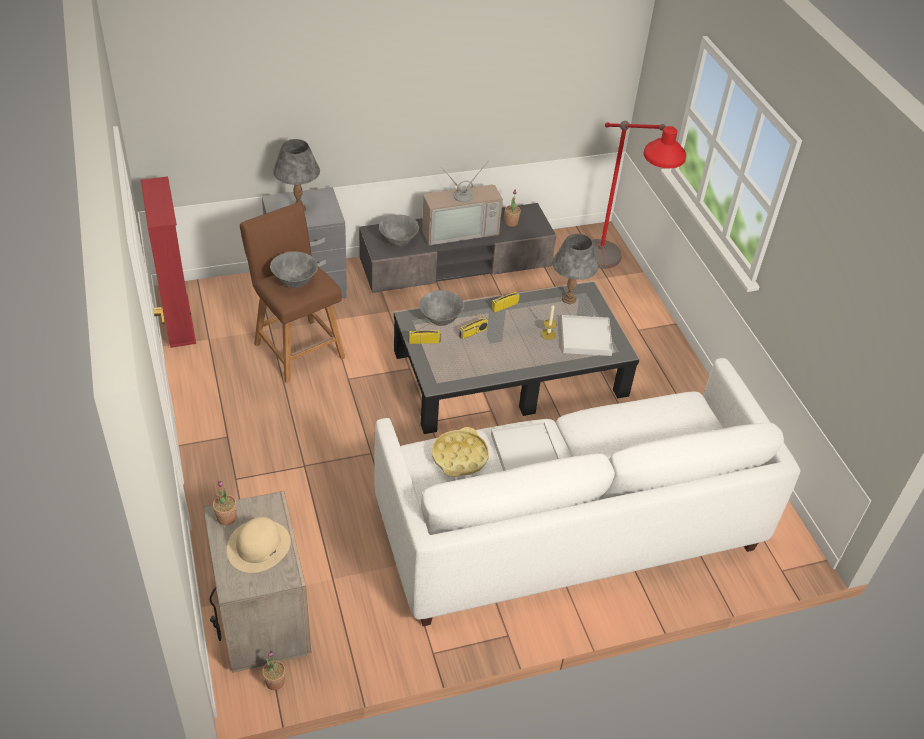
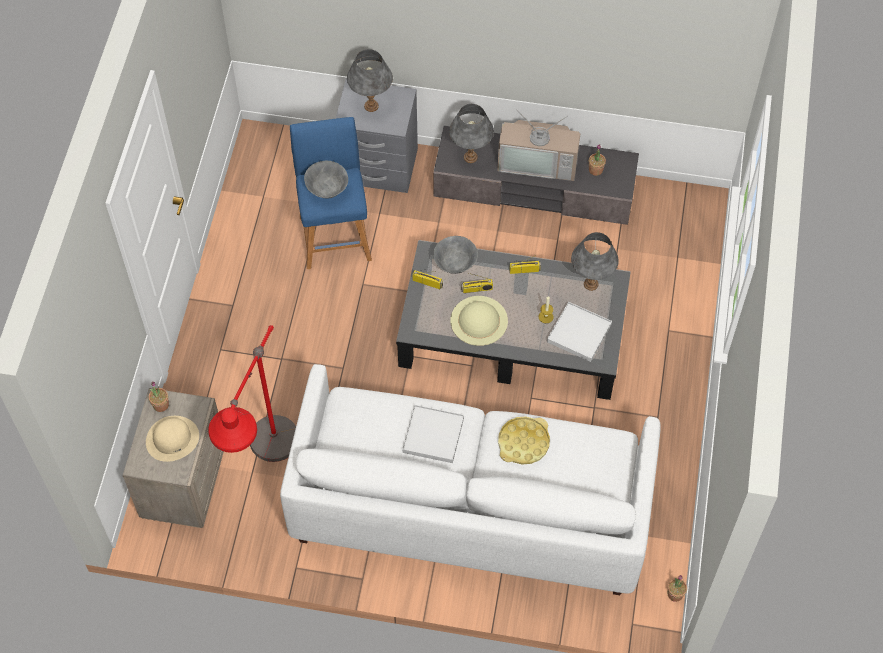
camera: 30 degrees right, 15 degrees up
red bookcase [141,176,196,348] -> none
brown stool [240,203,345,384] -> blue stool [290,117,372,269]
potted plant [262,651,286,690] -> potted plant moved to [668,575,687,602]
grey bowl [379,215,419,246] -> grey table lamp [449,104,494,163]
yellow tray [432,427,489,477] -> yellow tray moved to [498,416,550,465]
red floor lamp [592,121,686,269] -> red floor lamp moved to [208,325,296,462]
none -> beige hat [450,296,508,346]

